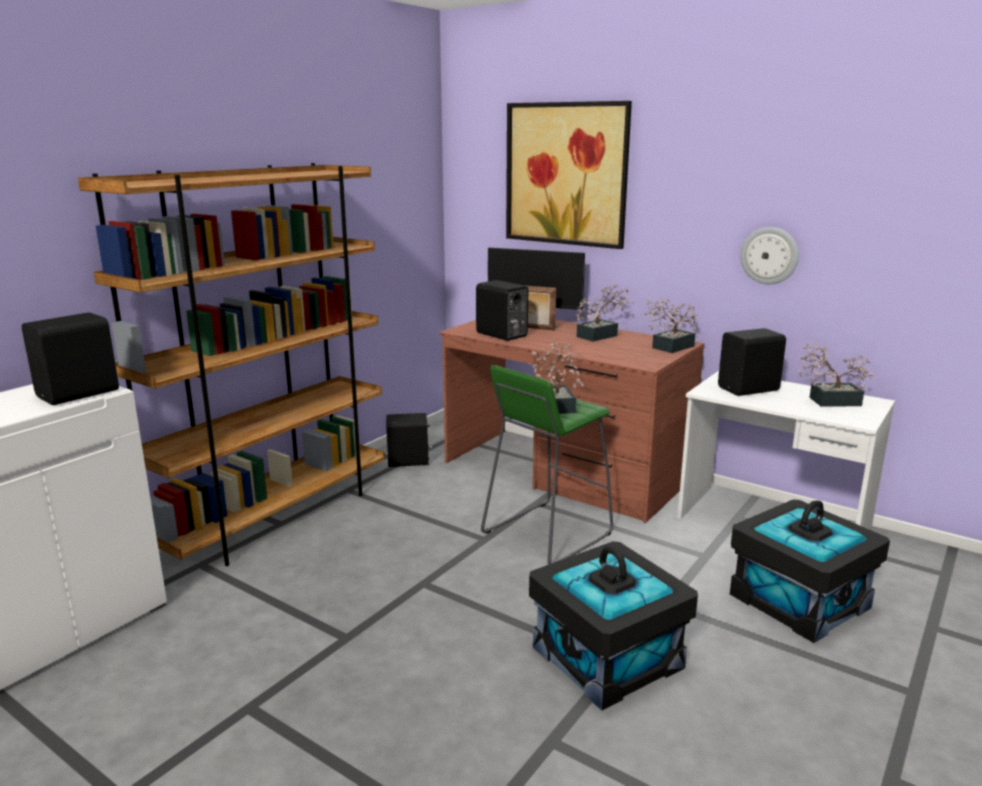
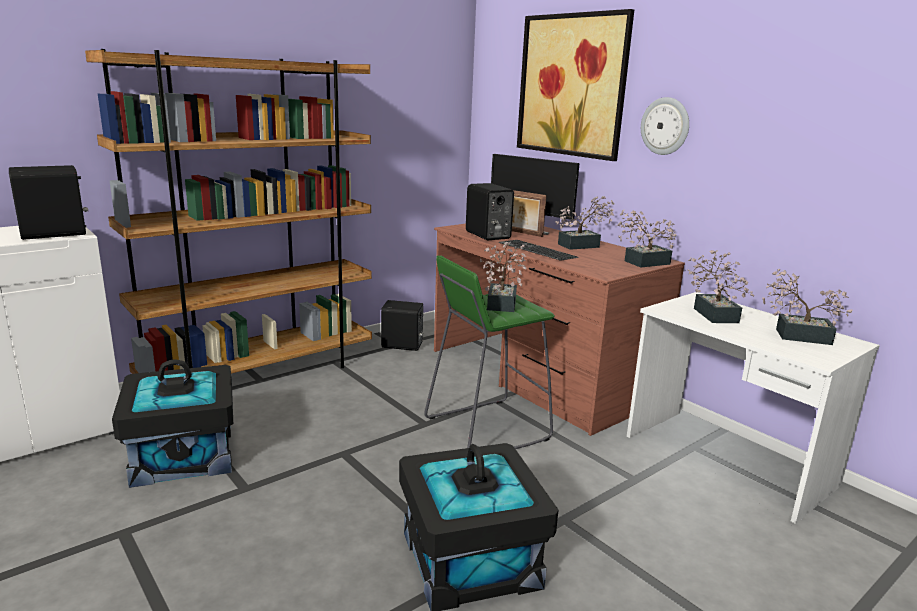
camera: 15 degrees right, 0 degrees up
black speaker [718,328,786,396] -> potted plant [687,250,754,323]
black storage box [730,499,890,643] -> black storage box moved to [112,360,233,488]
wall clock [740,227,799,284] -> wall clock moved to [641,97,689,155]
none -> keyboard [499,240,579,261]

